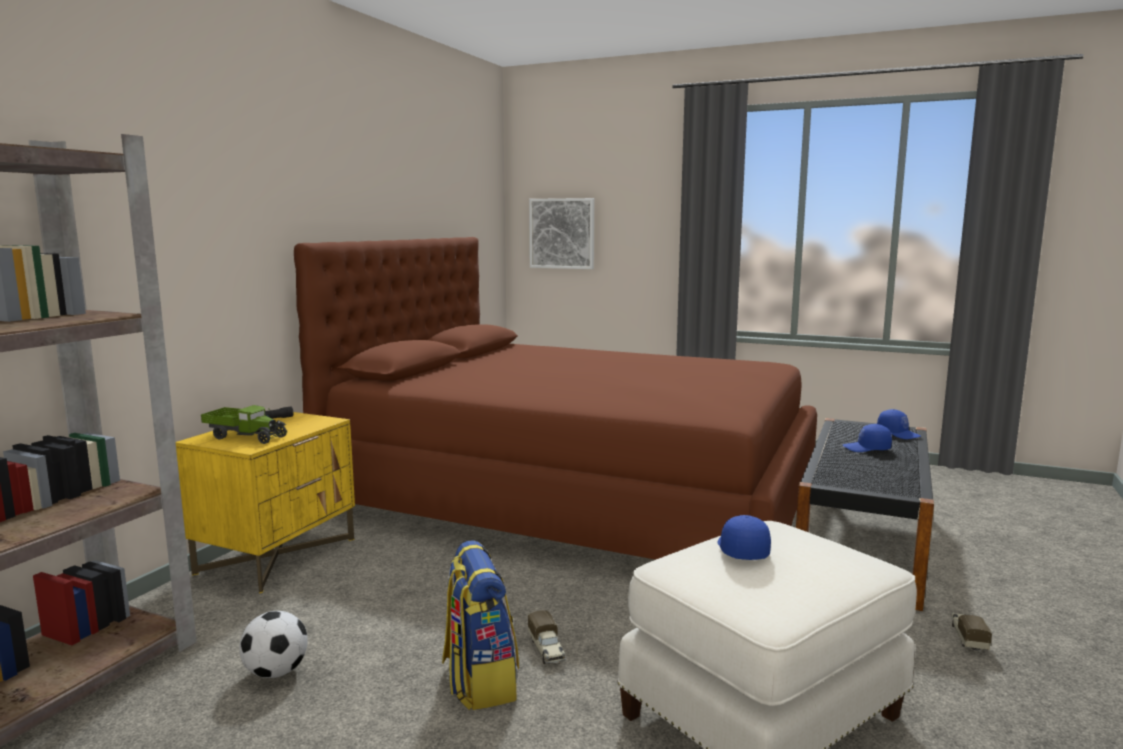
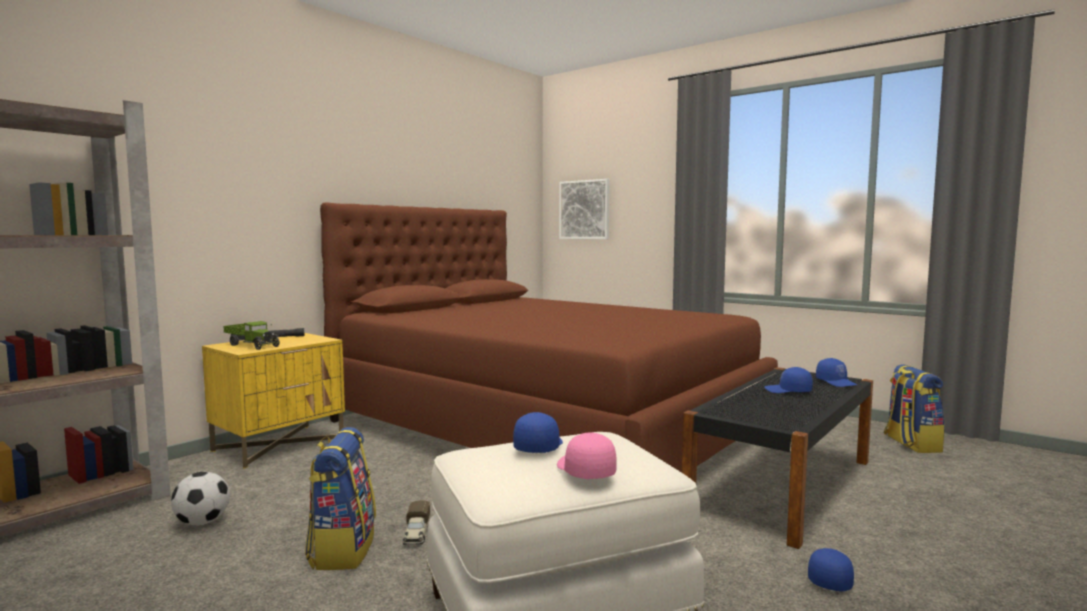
camera: 15 degrees right, 5 degrees down
toy truck [951,612,992,652] -> blue cap [808,548,854,592]
none -> pink cap [557,432,617,479]
none -> backpack [884,364,945,453]

